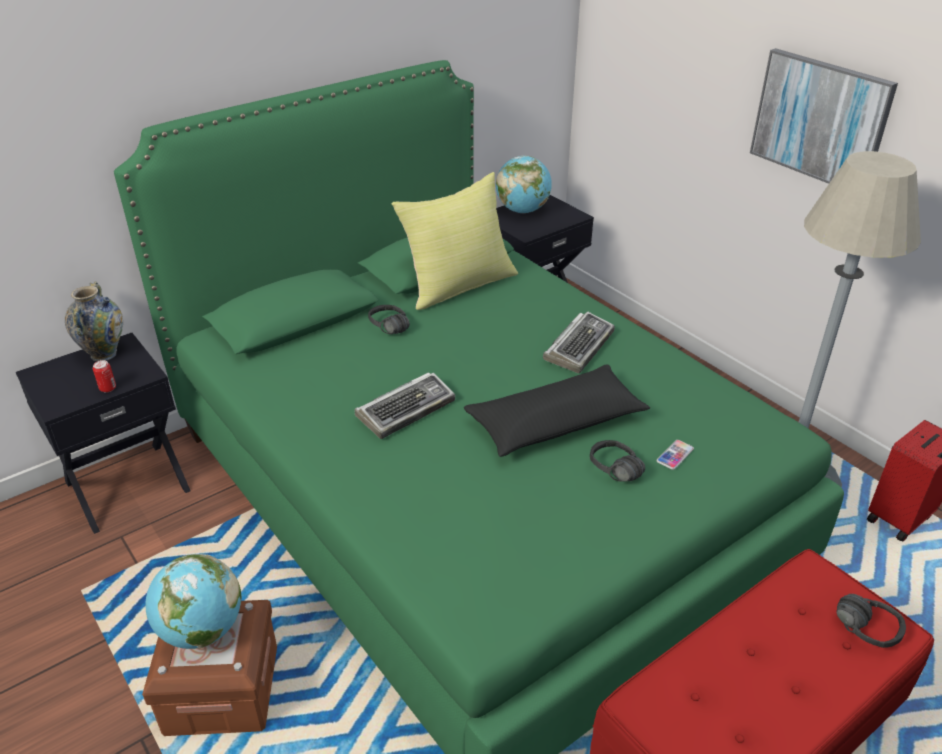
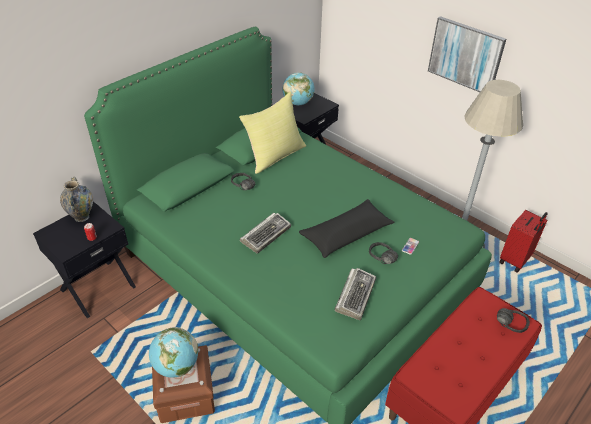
camera: 10 degrees left, 5 degrees up
keyboard [543,312,615,373] -> keyboard moved to [334,268,376,320]

